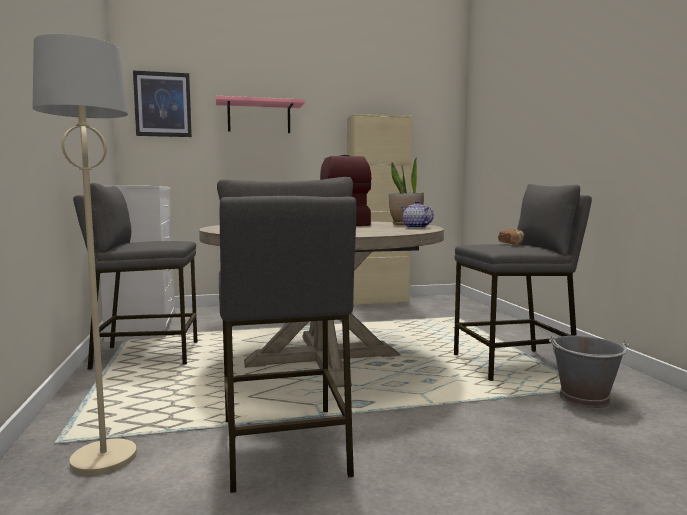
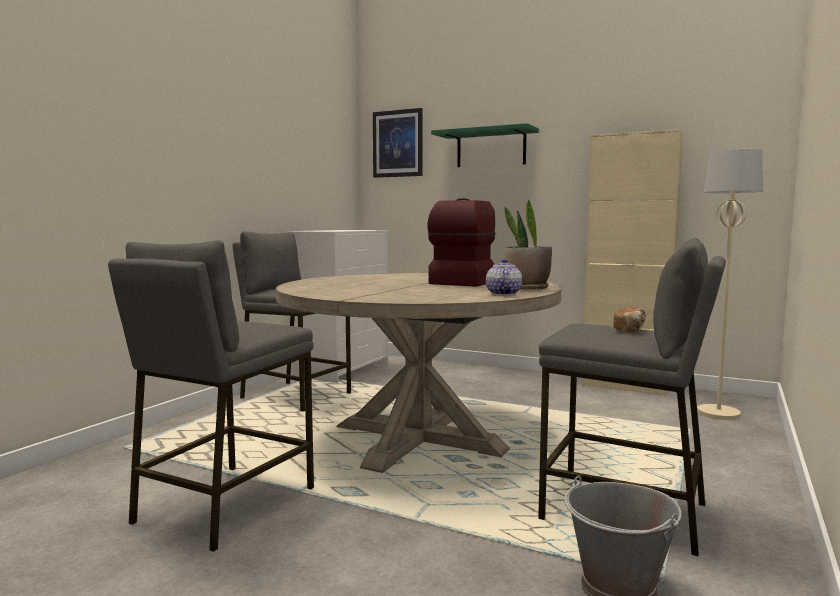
camera: 40 degrees right, 0 degrees up
beige floor lamp [33,34,137,476] -> beige floor lamp moved to [697,149,763,420]
pink shelf [216,96,305,133] -> green shelf [431,123,539,167]

